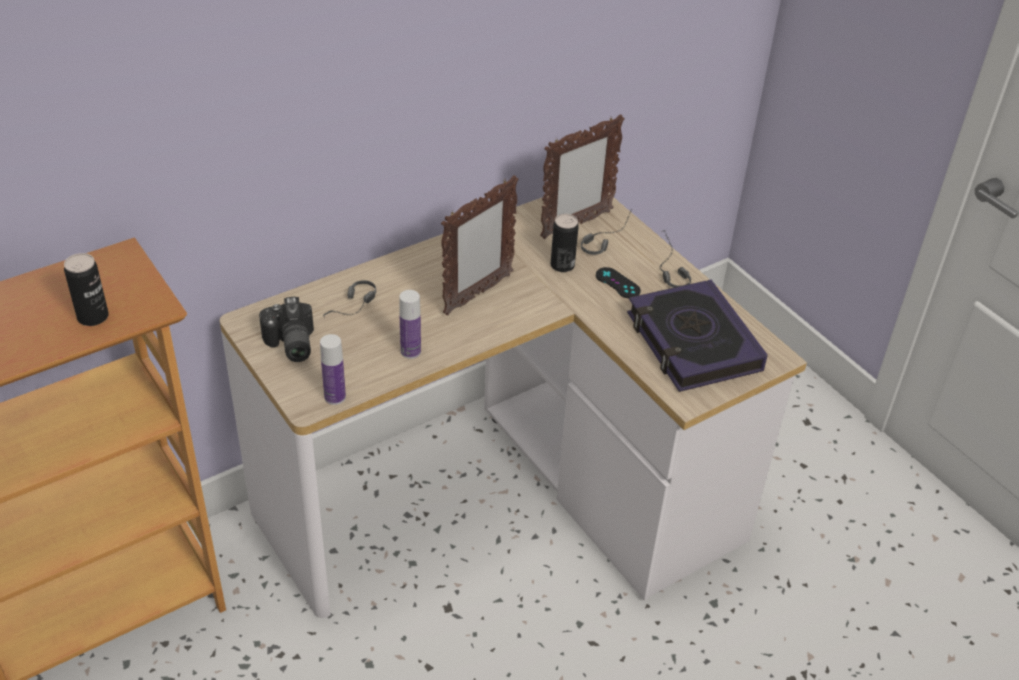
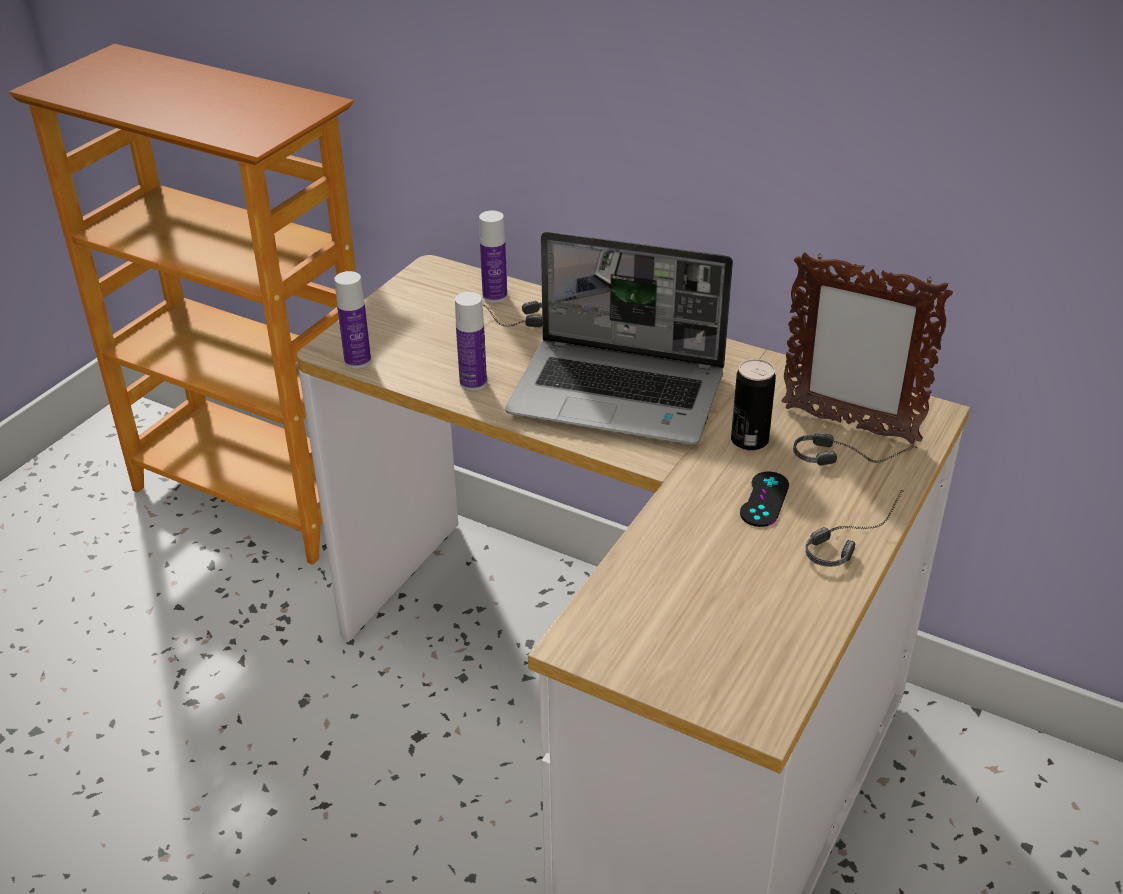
camera: 65 degrees right, 5 degrees down
can [64,253,109,326] -> none
camera [259,297,314,362] -> none
picture frame [441,175,519,316] -> laptop [505,232,733,445]
book [627,280,768,392] -> none
none -> bottle [479,211,507,303]

